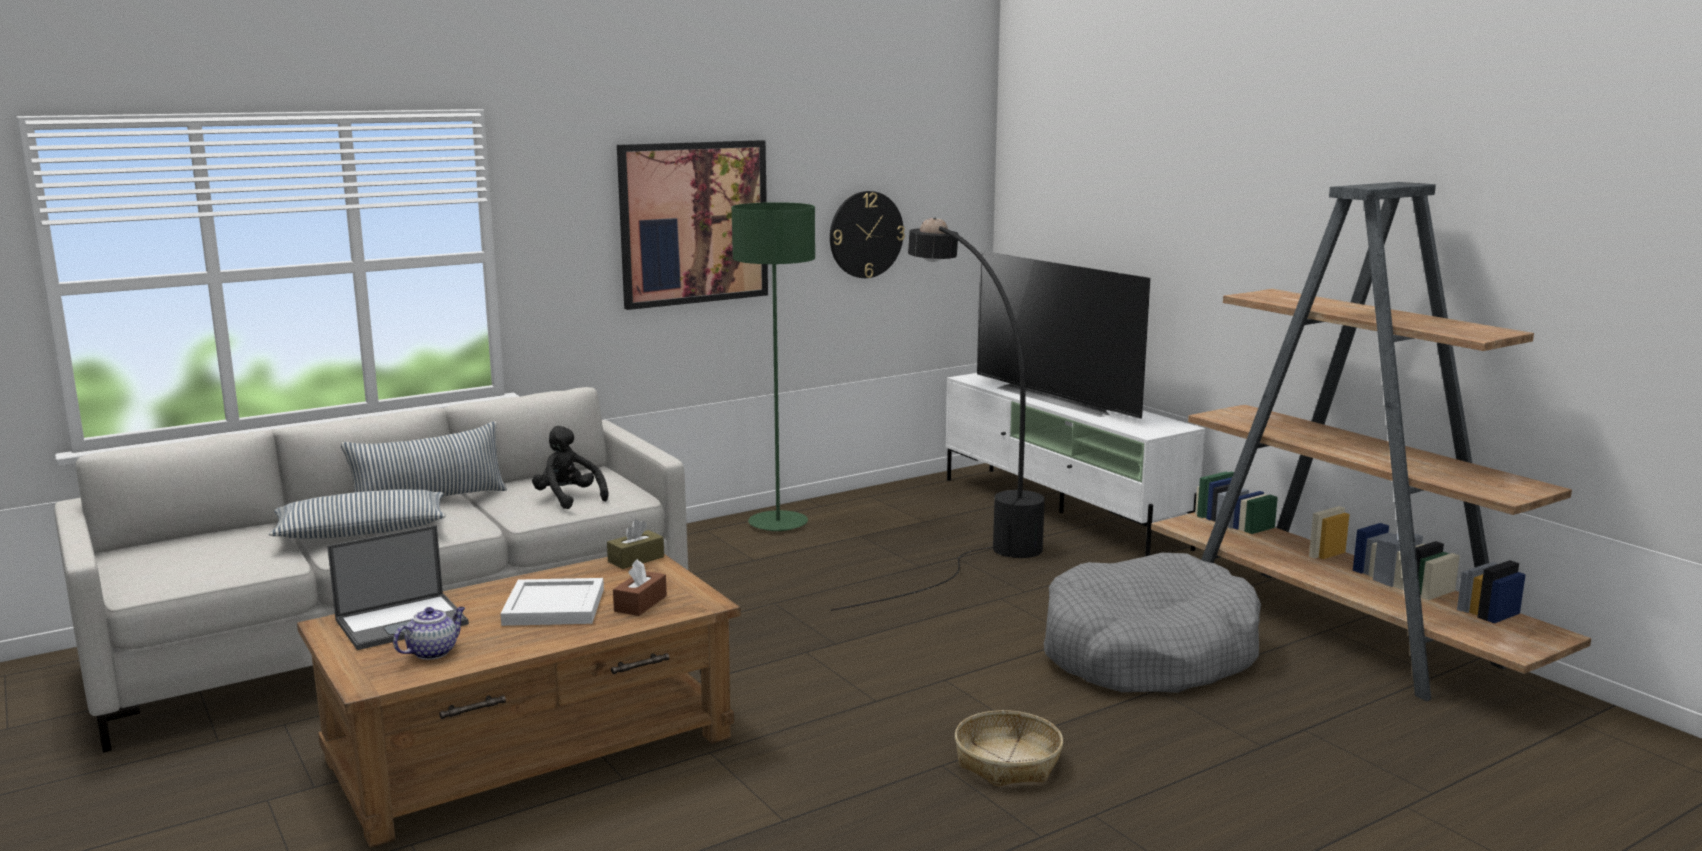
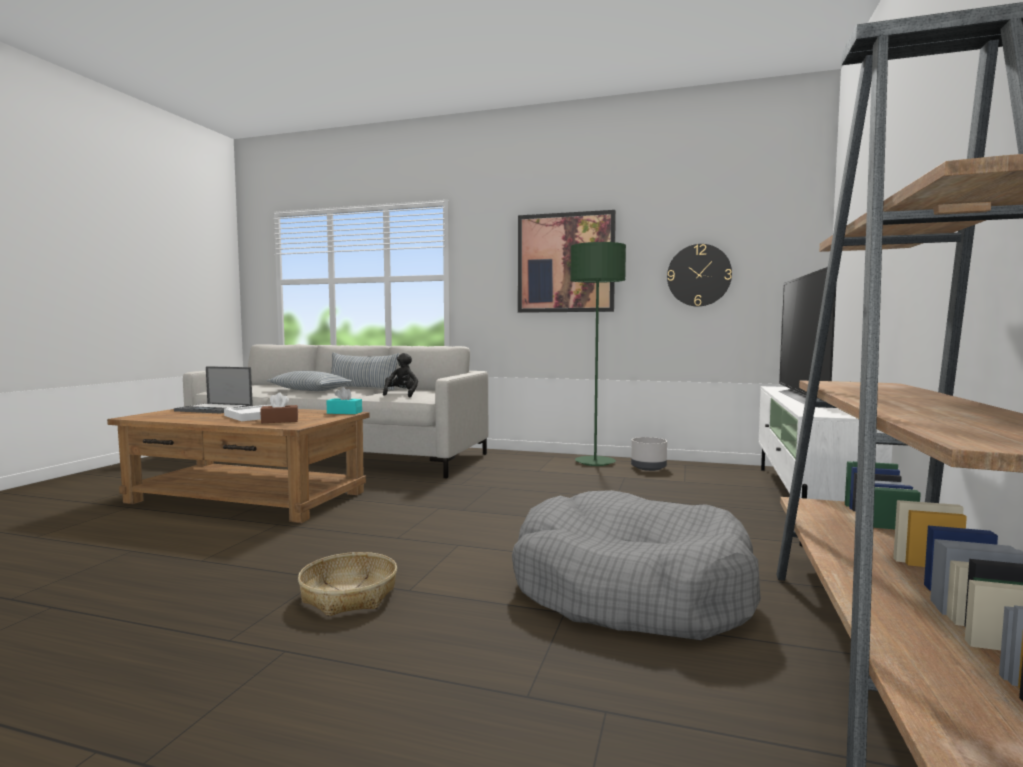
camera: 50 degrees right, 10 degrees down
teapot [393,607,465,660] -> none
brown tissue box [607,519,664,569] -> turquoise tissue box [327,387,362,414]
black floor lamp [831,218,1045,611] -> none
none -> grey planter [631,437,667,471]

